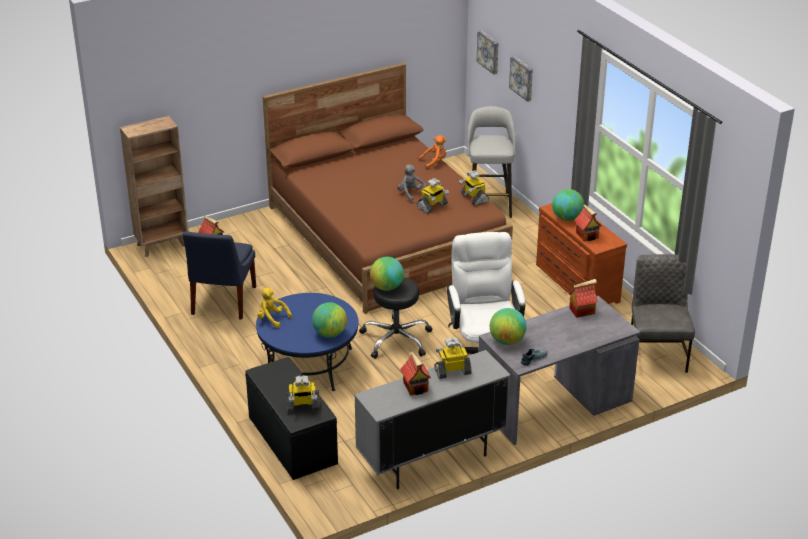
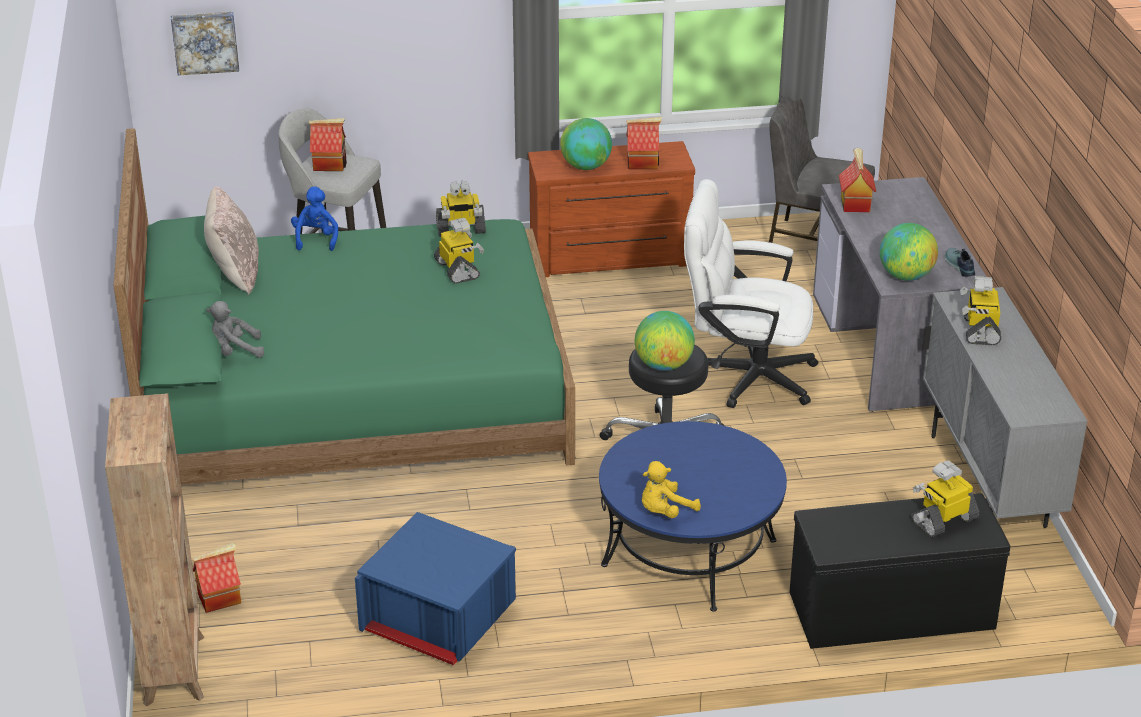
camera: 70 degrees left, 0 degrees up
blue chair [182,231,256,320] -> blue storage box [355,512,516,665]
brown bed [263,63,513,314] -> green bed [113,128,575,485]
toy robot [286,375,320,412] -> toy robot turned 135 degrees counterclockwise [911,461,979,537]
globe [312,302,347,338] -> none
grey plush toy [397,164,427,201] -> grey plush toy moved to [206,301,264,358]
toy house [400,351,431,396] -> toy house moved to [309,118,347,171]
orange plush toy [419,135,447,169] -> blue plush toy [291,186,338,251]
picture [509,56,533,102] -> none
none -> beige pillow [204,186,259,295]

